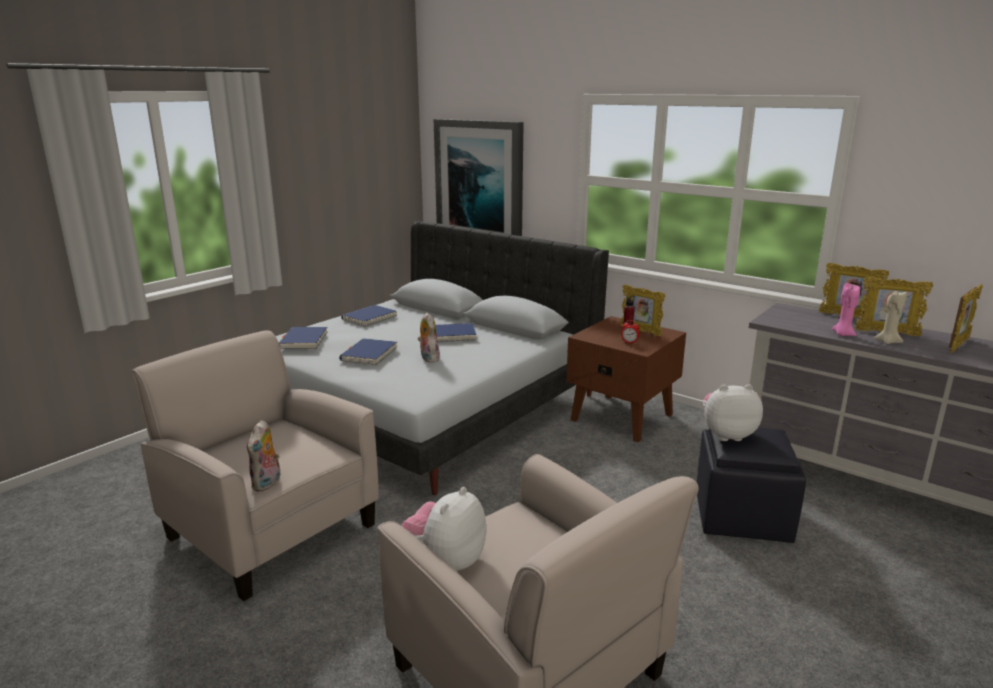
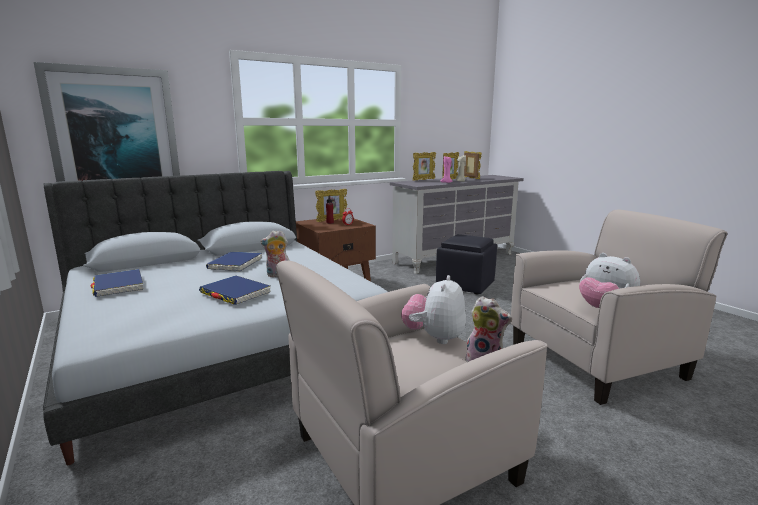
camera: 70 degrees left, 5 degrees down
blue book [279,327,328,349] -> none
plush toy [703,384,763,441] -> plush toy moved to [401,275,466,344]

